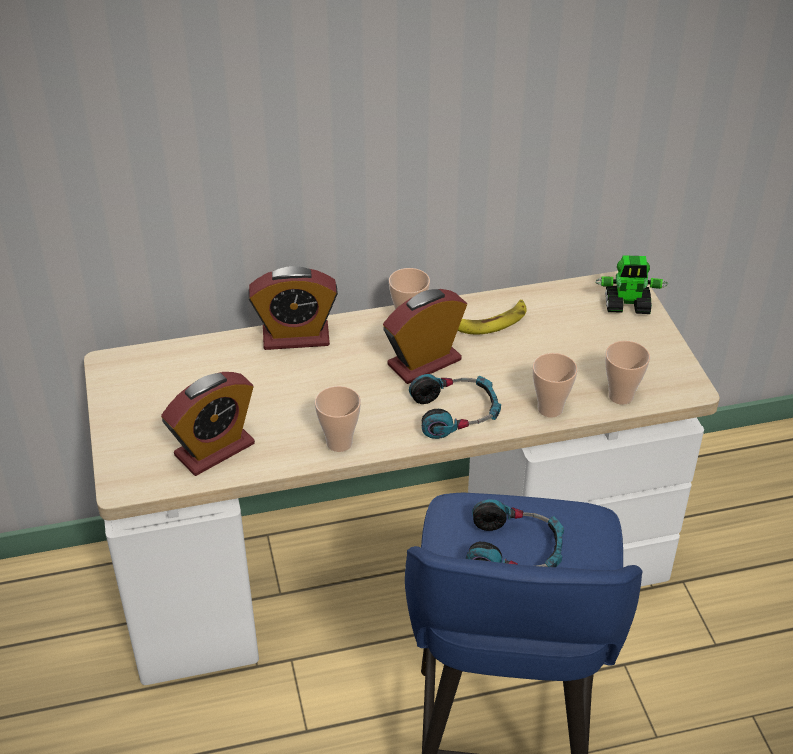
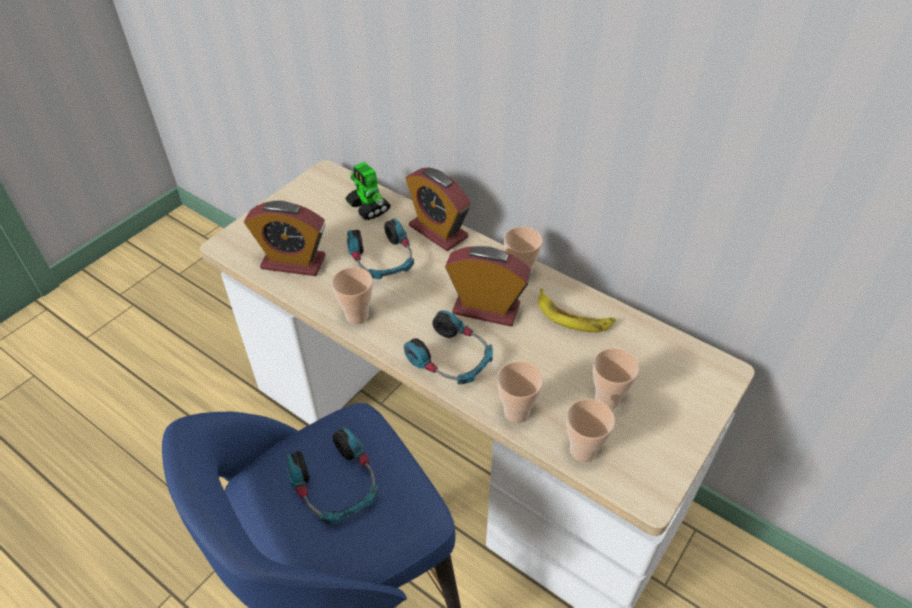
camera: 50 degrees right, 5 degrees up
toy robot [595,255,668,314] -> toy robot moved to [345,162,391,220]
none -> headphones [347,218,414,279]
none -> cup [593,348,639,409]

